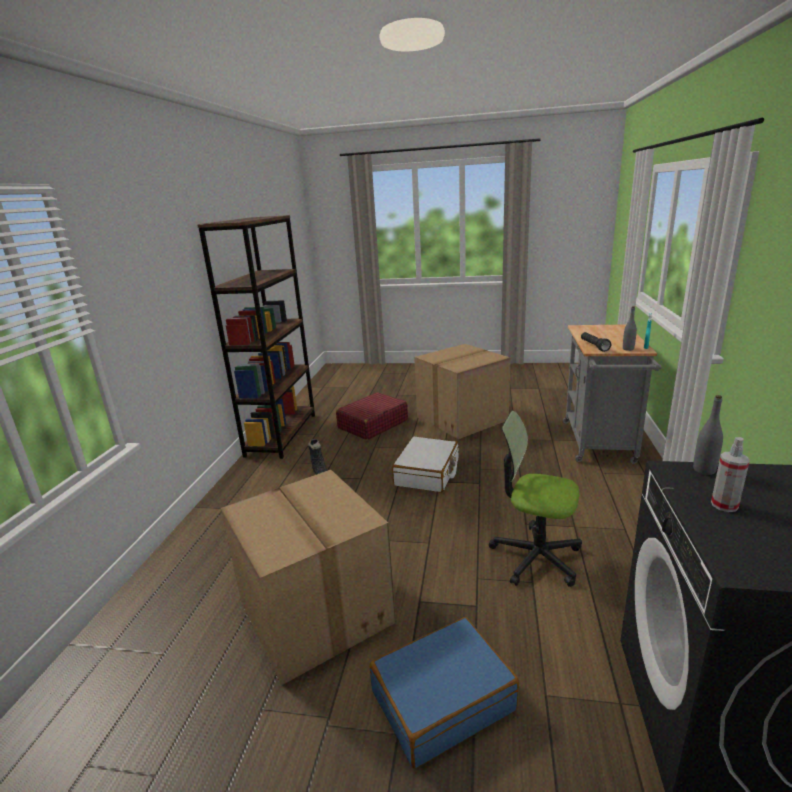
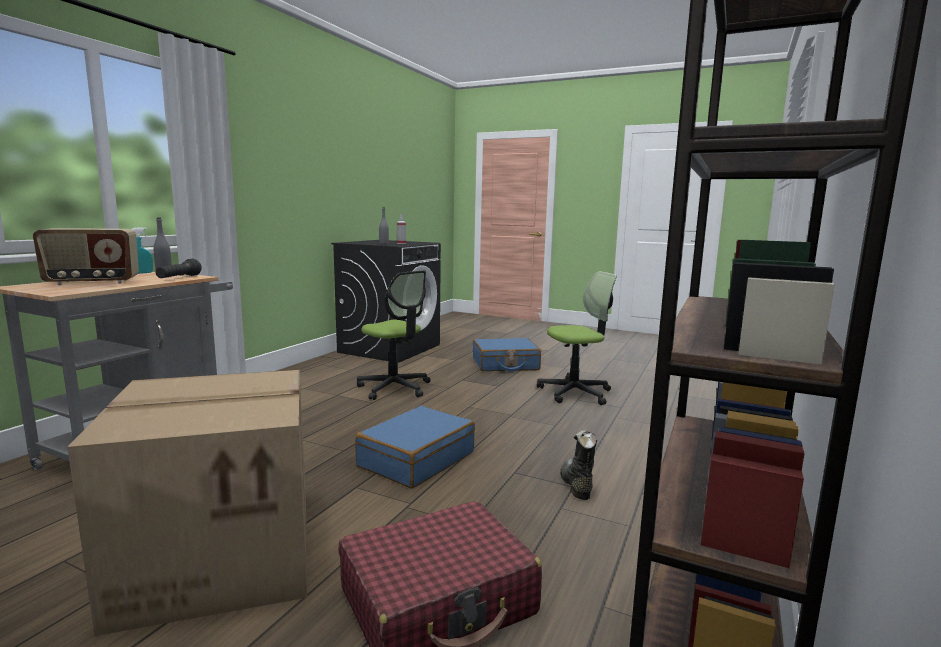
camera: 165 degrees left, 10 degrees down
cardboard box [221,470,396,686] -> office chair [537,271,617,405]
white suitcase [392,436,459,493] -> blue suitcase [355,406,475,488]
none -> radio [33,228,139,285]

